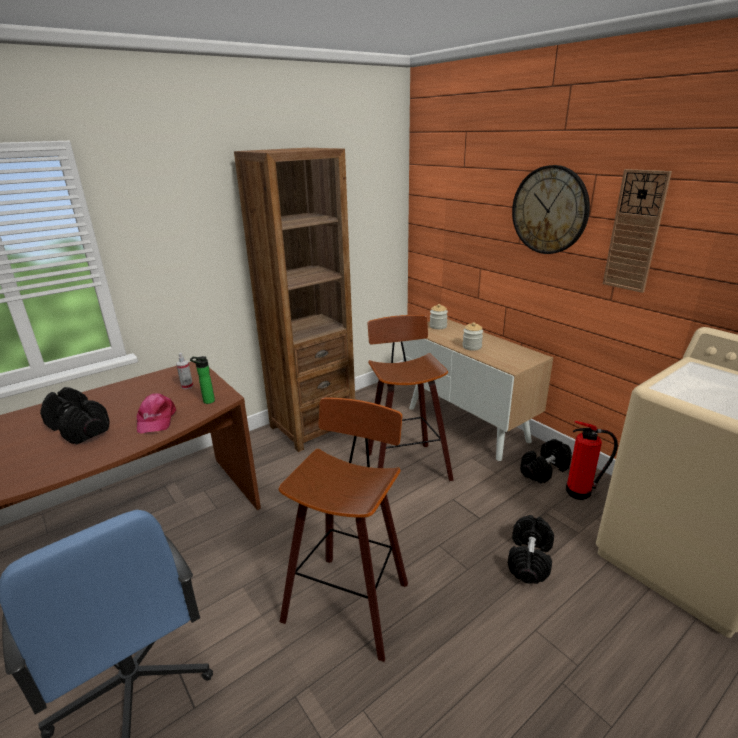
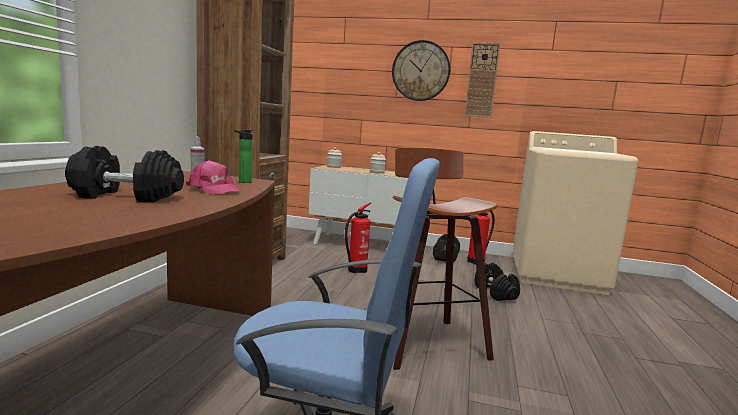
camera: 40 degrees left, 15 degrees down
stool [366,315,454,481] -> fire extinguisher [345,203,371,273]

